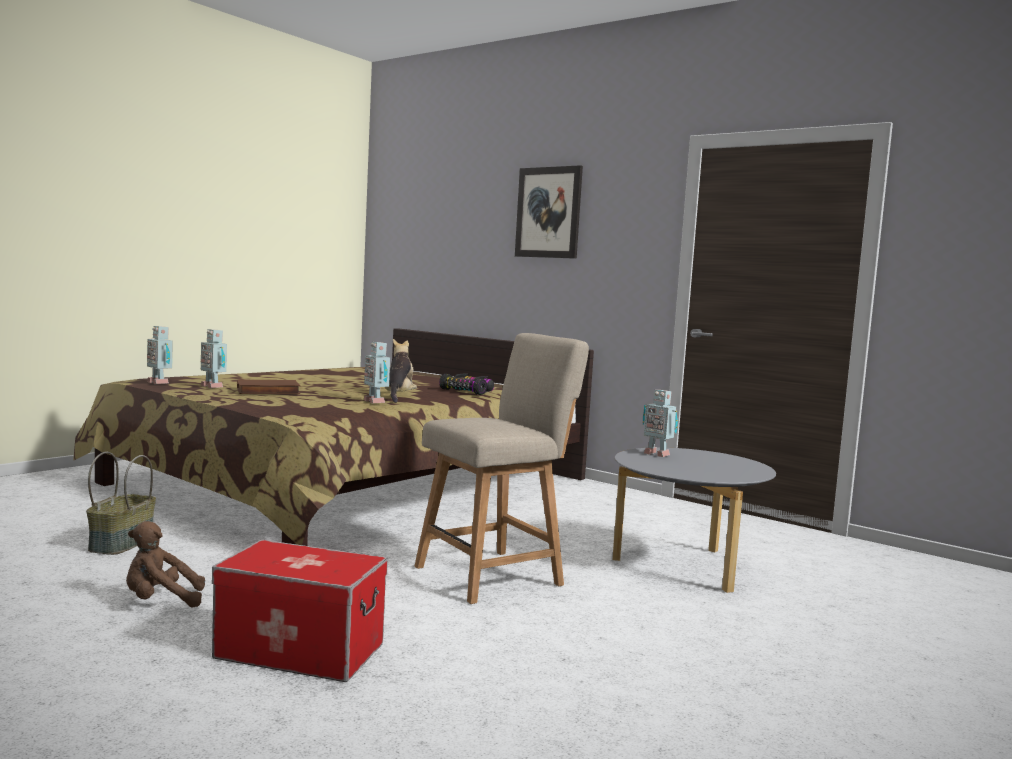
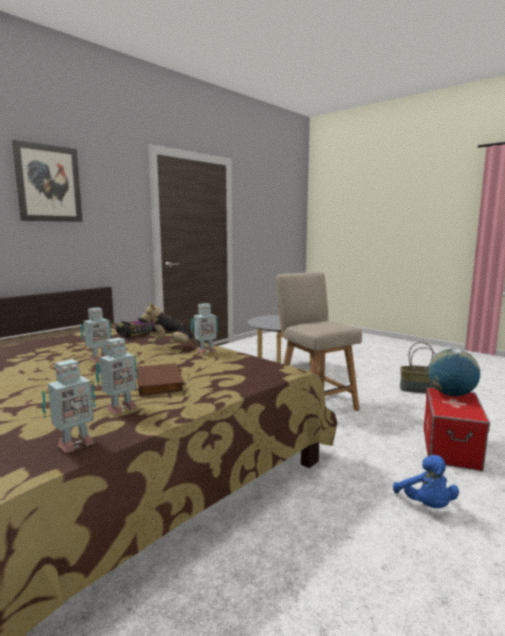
camera: 85 degrees left, 5 degrees up
basket [86,452,156,555] -> basket moved to [400,342,436,393]
brown plush toy [126,521,205,607] -> blue plush toy [393,455,459,508]
toy robot [643,390,678,457] -> toy robot moved to [81,307,112,362]
none -> globe [428,349,480,396]

